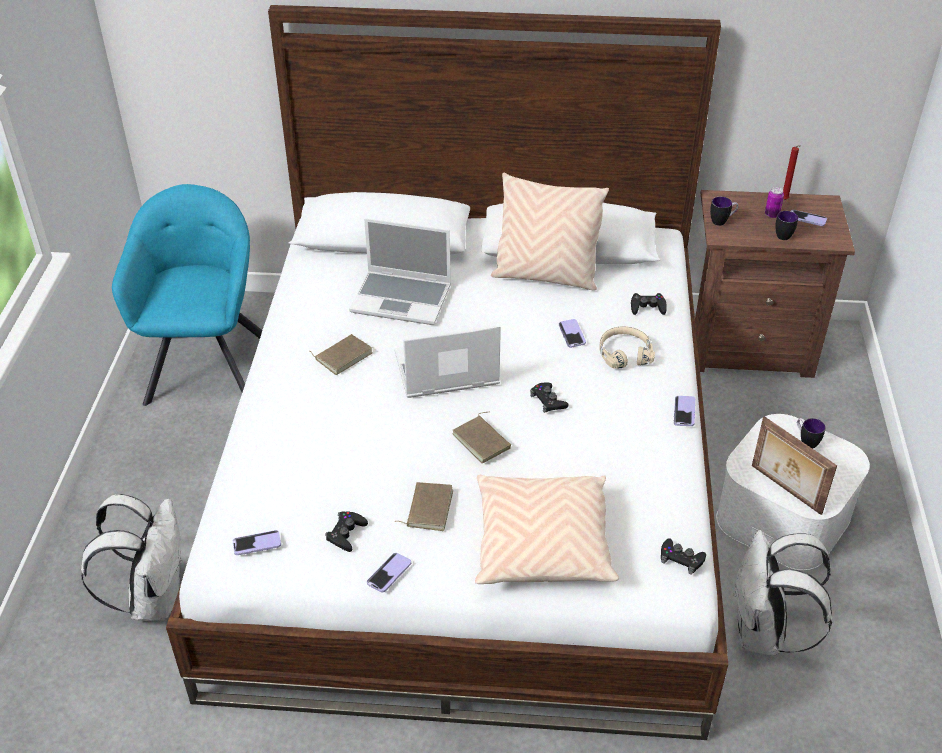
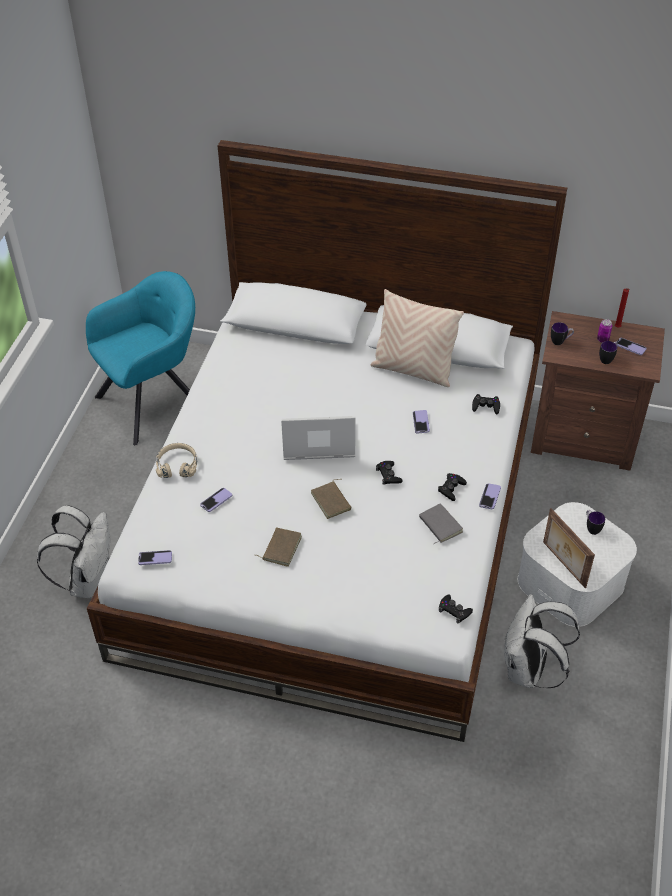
camera: 10 degrees right, 5 degrees up
turquoise armchair [112,184,262,406] -> turquoise armchair turned 45 degrees clockwise [86,271,195,445]
brown book [310,334,372,375] -> none
black game controller [325,511,368,552] -> black game controller moved to [438,473,467,501]
laptop [349,218,451,325] -> none
phone [367,553,411,592] -> phone moved to [200,488,232,512]
beige pillow [475,475,619,584] -> none
beige headphones [599,326,655,369] -> beige headphones moved to [156,443,197,478]
none -> grey book [419,503,463,545]

